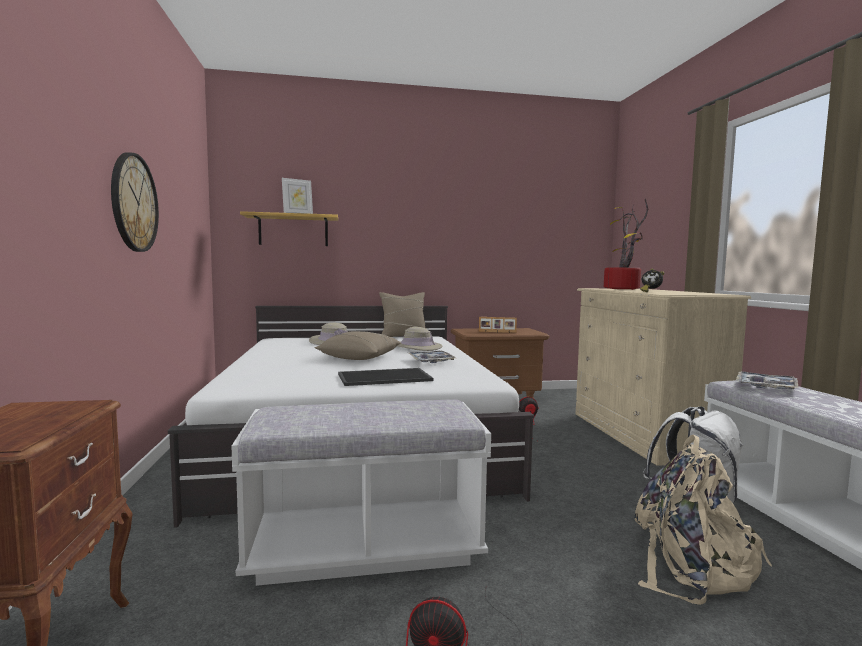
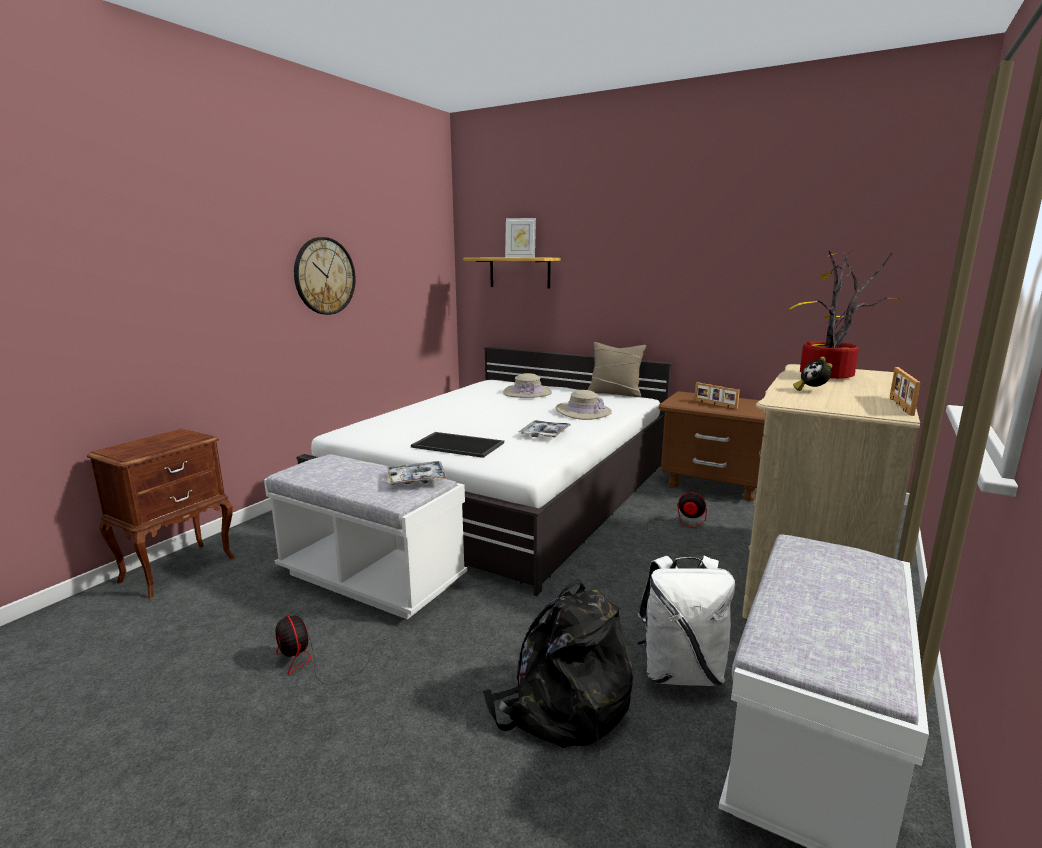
camera: 40 degrees right, 10 degrees up
beige pillow [315,331,401,360] -> none
beige backpack [635,434,772,605] -> black backpack [483,579,633,748]
tray [736,371,798,389] -> tray moved to [387,461,447,485]
none -> picture frame [890,367,921,416]

